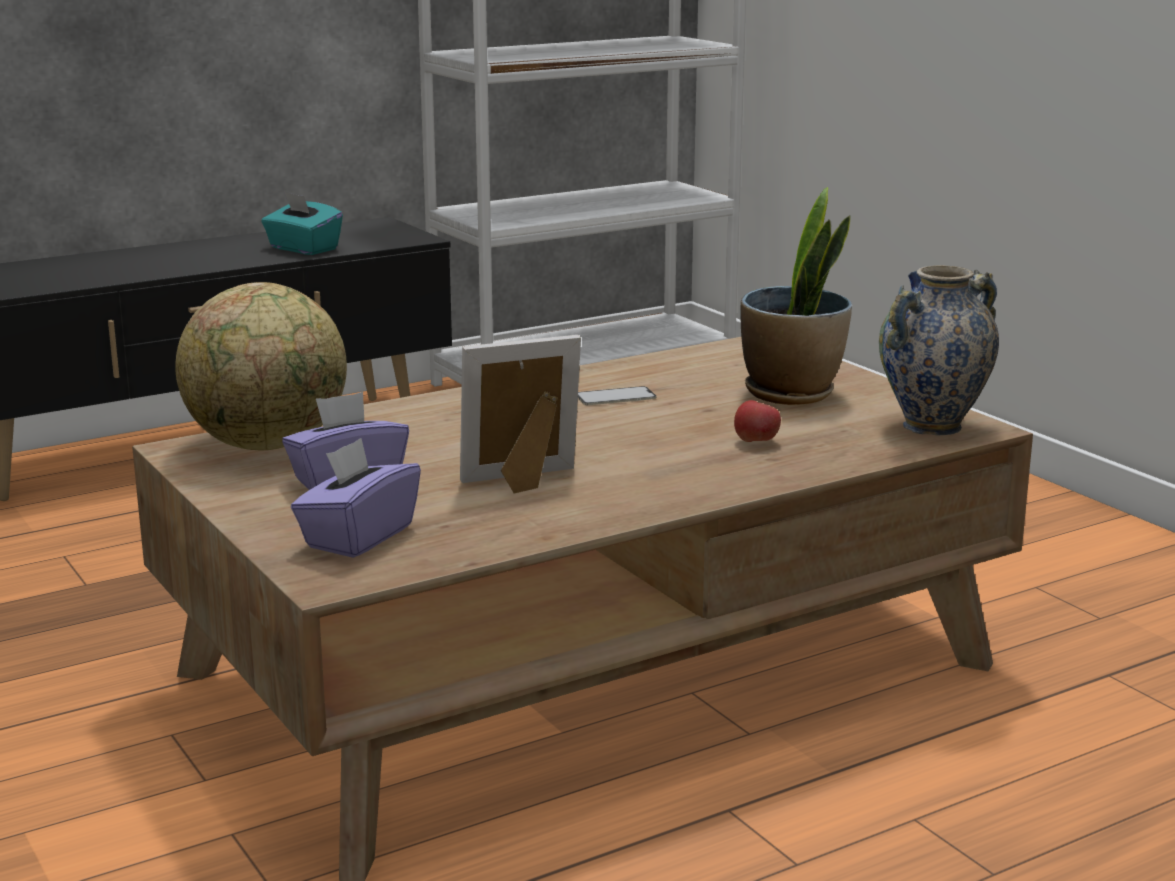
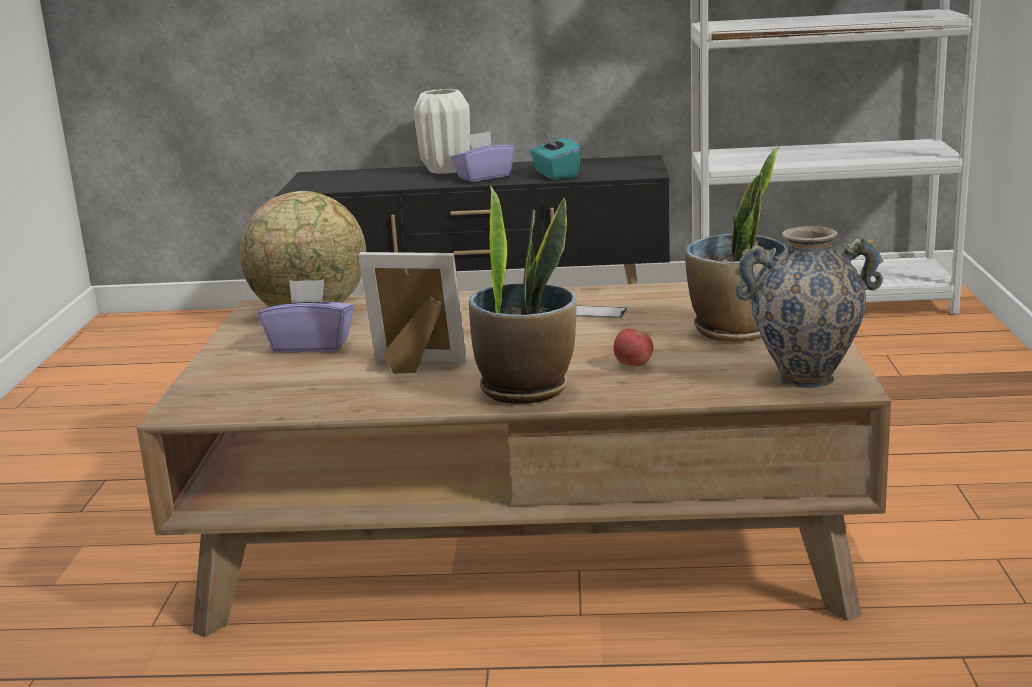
camera: 35 degrees right, 0 degrees up
purple tissue box [291,438,421,558] -> purple tissue box moved to [451,131,515,182]
none -> white vase [414,89,470,174]
none -> potted plant [469,186,577,404]

